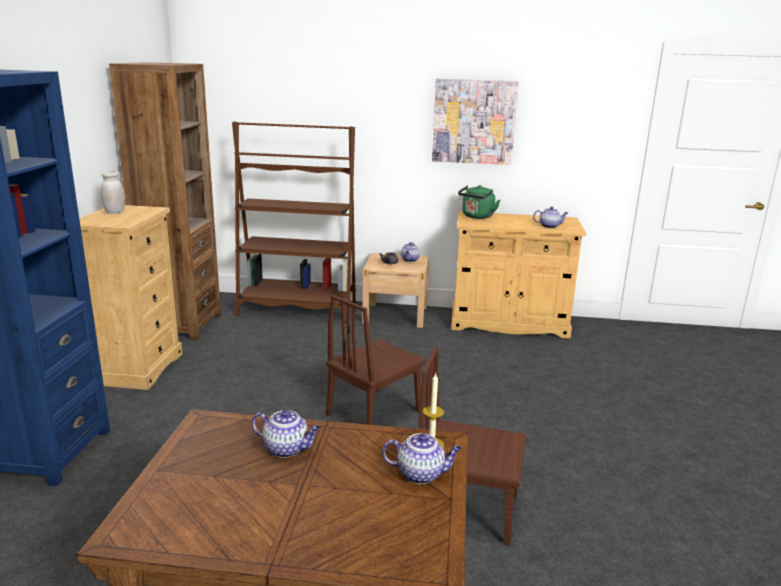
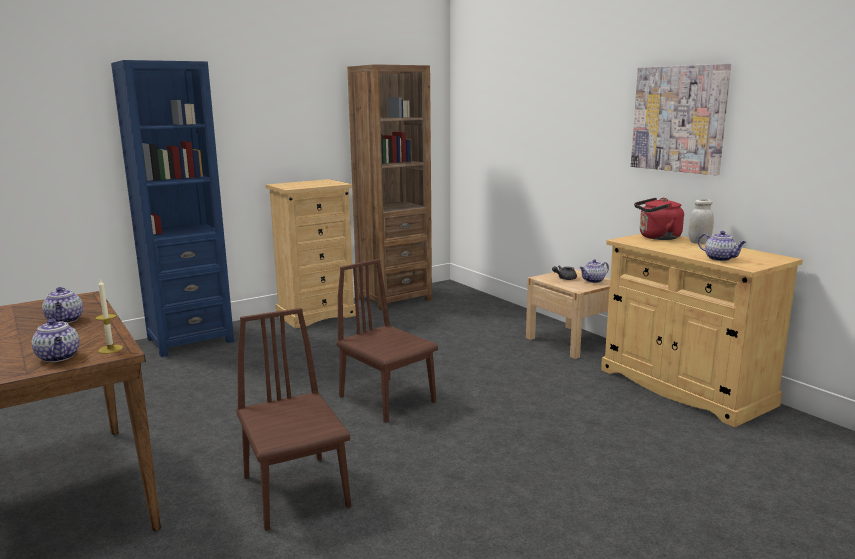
camera: 50 degrees right, 5 degrees down
white jar [101,171,125,214] -> white jar moved to [688,199,714,244]
brown bookcase [232,122,356,324] -> none
brown chair [326,295,426,425] -> brown chair turned 45 degrees clockwise [336,259,438,423]
green kettle [458,185,500,219] -> red kettle [634,198,684,240]

